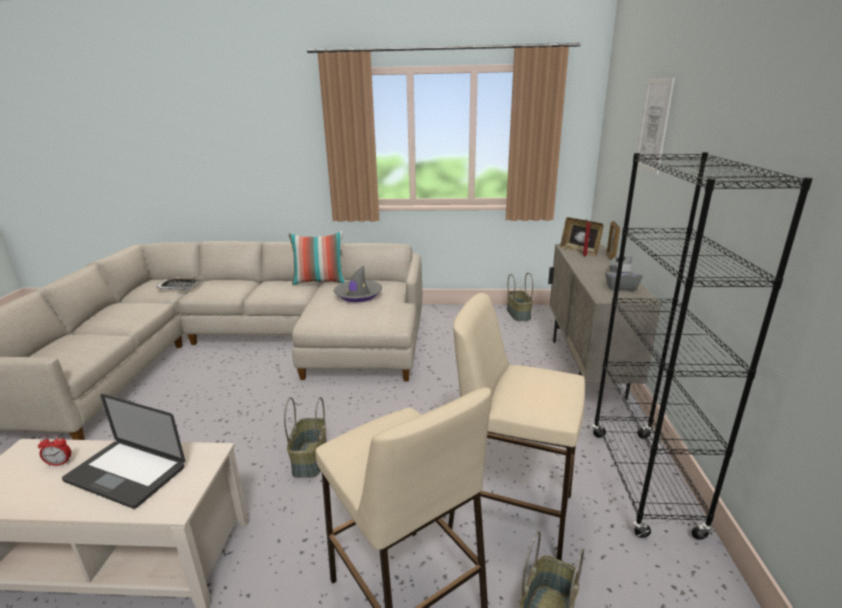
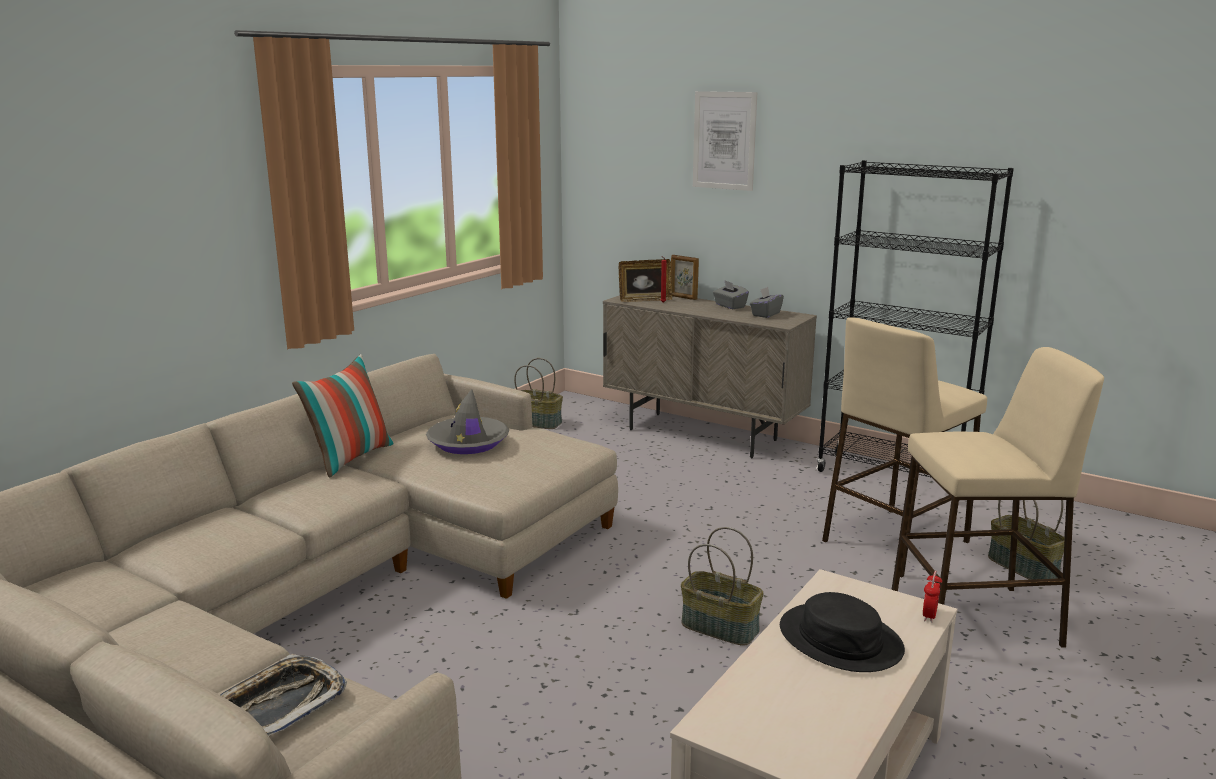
camera: 60 degrees left, 5 degrees down
alarm clock [38,435,71,466] -> alarm clock moved to [923,571,942,623]
laptop [62,394,185,509] -> black hat [780,592,905,672]
tray [156,277,202,290] -> tray moved to [220,655,347,736]

